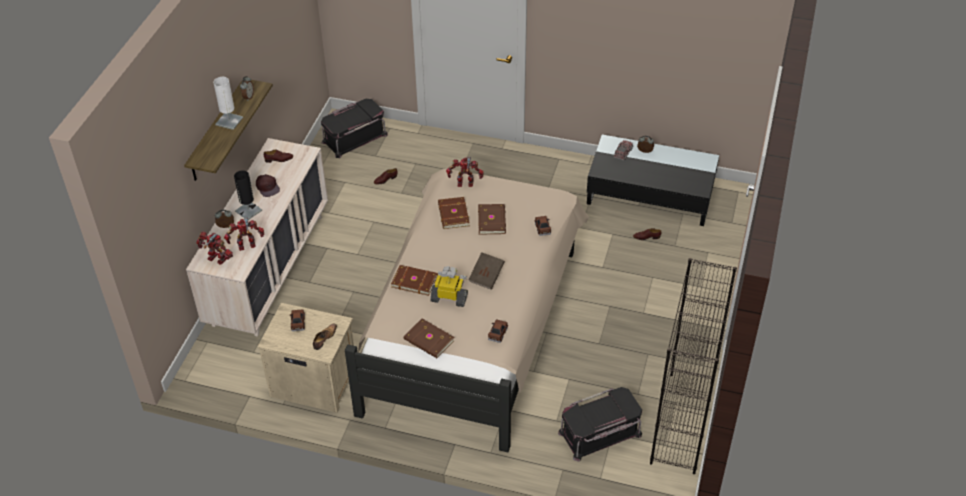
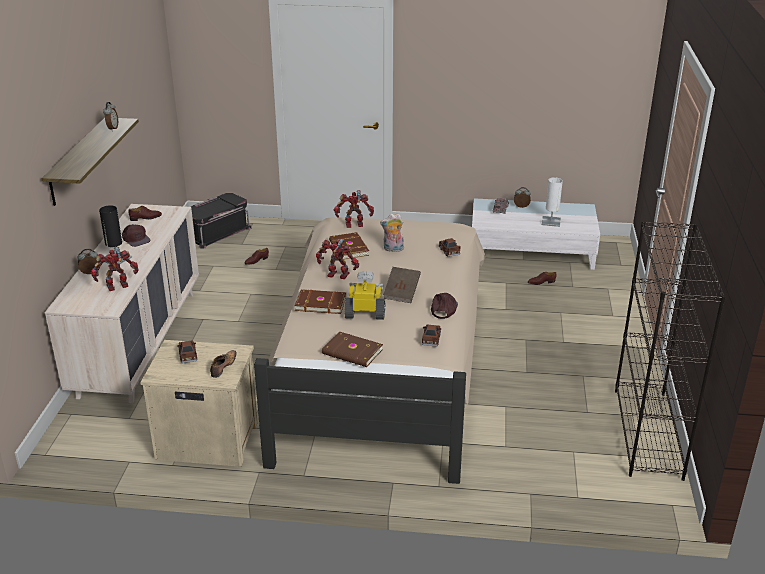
camera: 10 degrees left, 15 degrees down
toy robot [196,231,233,265] -> toy robot moved to [316,239,359,279]
white table lamp [213,77,243,130] -> white table lamp moved to [542,177,563,227]
brown book [478,204,506,235] -> plush toy [380,213,404,252]
black storage box [558,387,642,462] -> none
black coffee table [587,135,719,226] -> white coffee table [472,198,600,270]
none -> brown cap [431,293,458,319]

